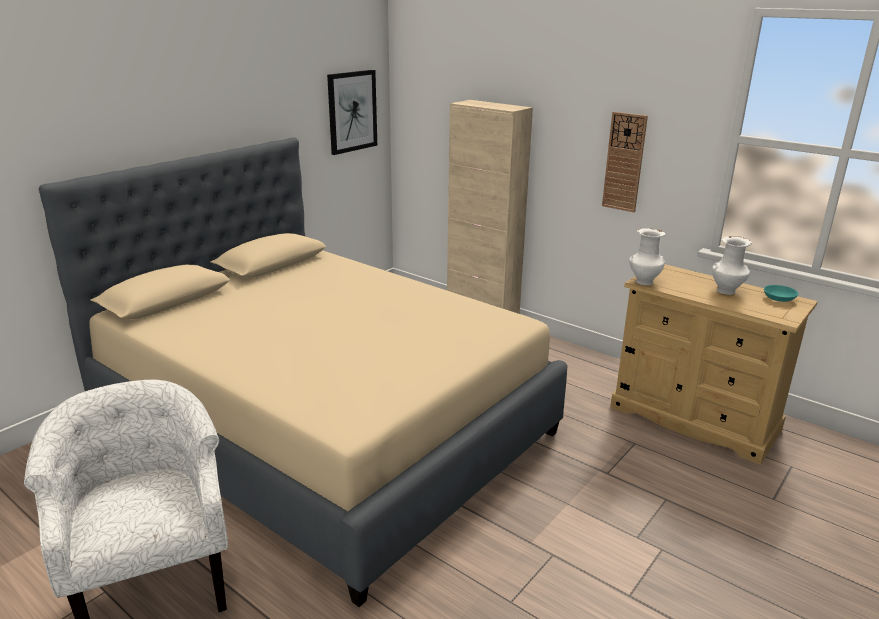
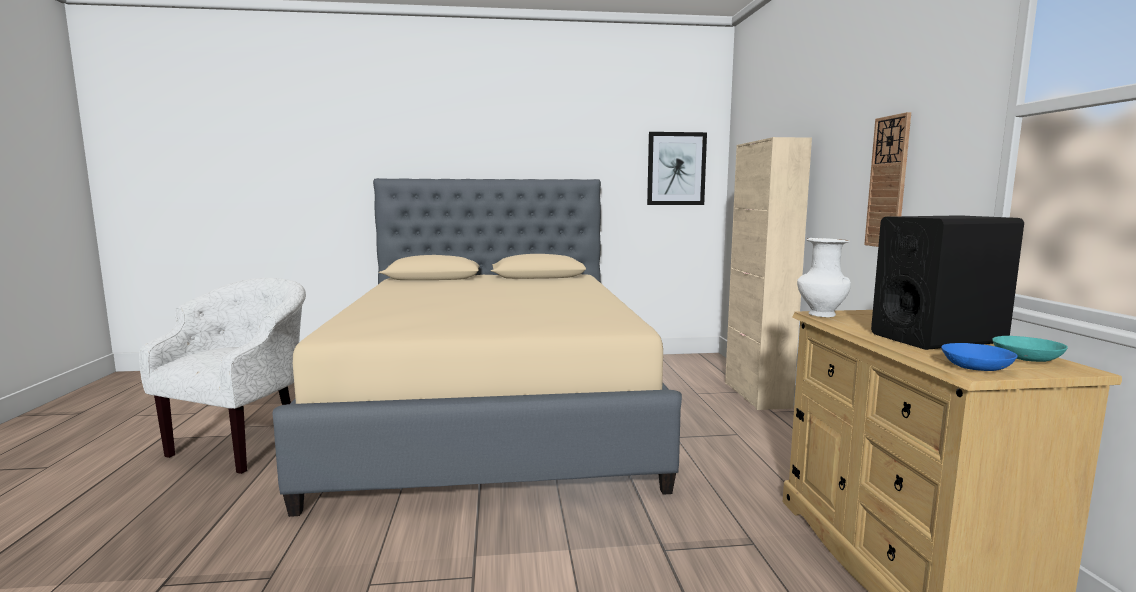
camera: 45 degrees right, 15 degrees down
white vase [712,236,752,295] -> black speaker [871,215,1024,350]
none -> blue bowl [941,343,1018,371]

